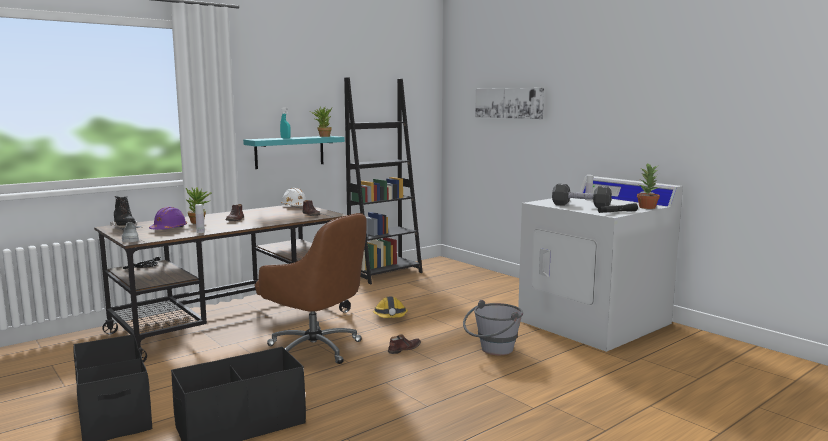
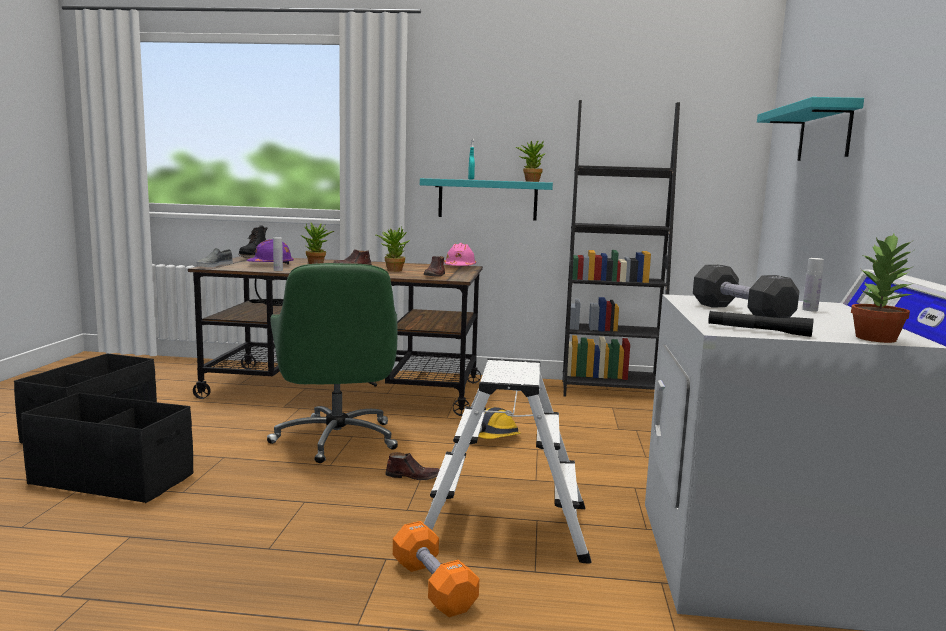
camera: 45 degrees right, 0 degrees up
brown office chair [254,213,367,364] -> green office chair [267,263,398,463]
white hard hat [281,188,306,206] -> pink hard hat [444,243,477,266]
grey bucket [463,300,523,355] -> white step ladder [424,358,591,564]
picture [475,88,544,119] -> turquoise shelf [757,97,864,161]
none -> potted plant [376,227,410,272]
none -> orange dumbbell [393,521,479,617]

